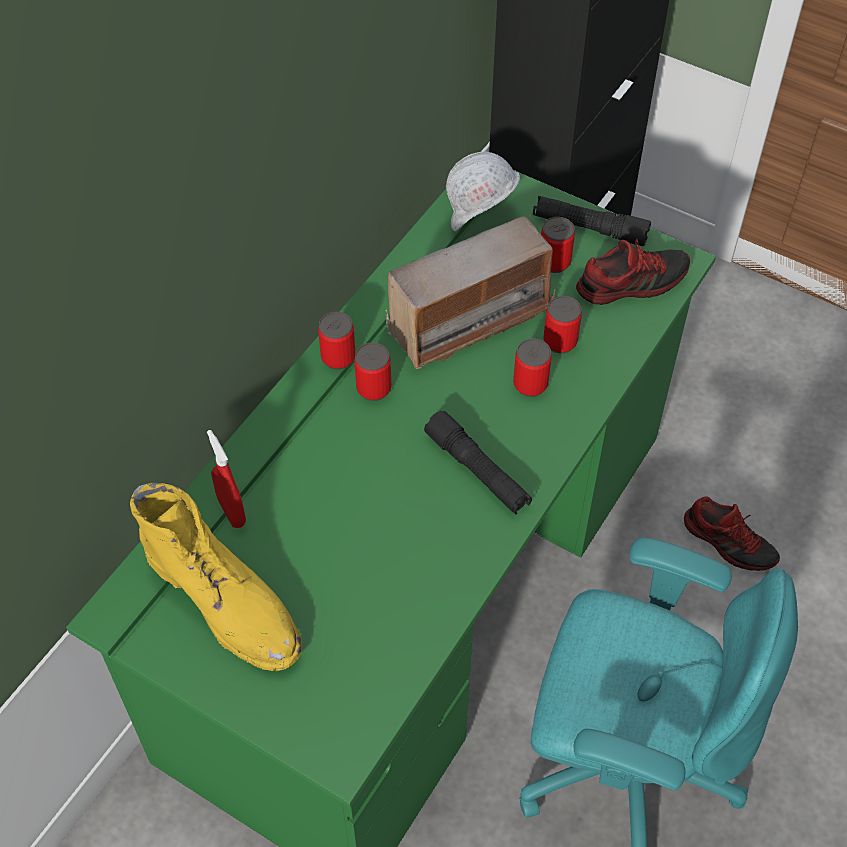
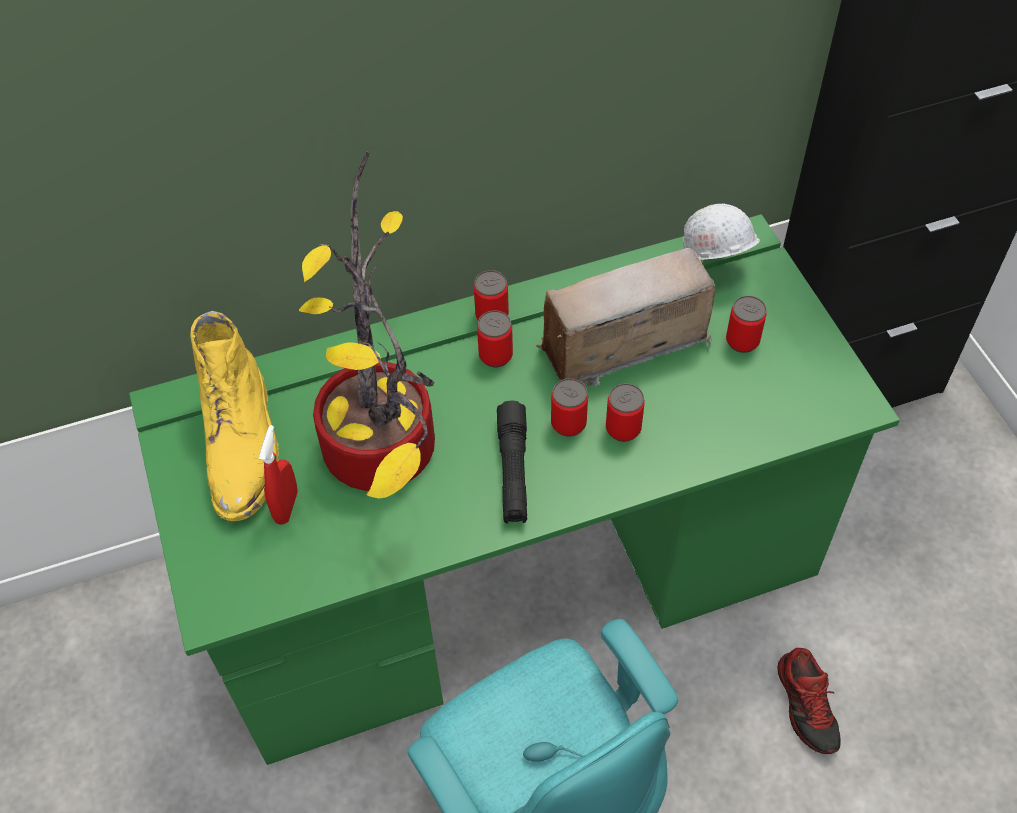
camera: 40 degrees right, 0 degrees up
red spray bottle [207,430,246,528] -> red spray bottle moved to [259,425,298,525]
radio [385,214,555,369] -> radio turned 150 degrees clockwise [536,248,716,386]
black flashlight [533,196,651,246] -> none
can [544,296,582,353] -> can moved to [551,378,588,437]
shoe [576,239,690,305] -> none
none -> potted plant [299,151,435,498]

